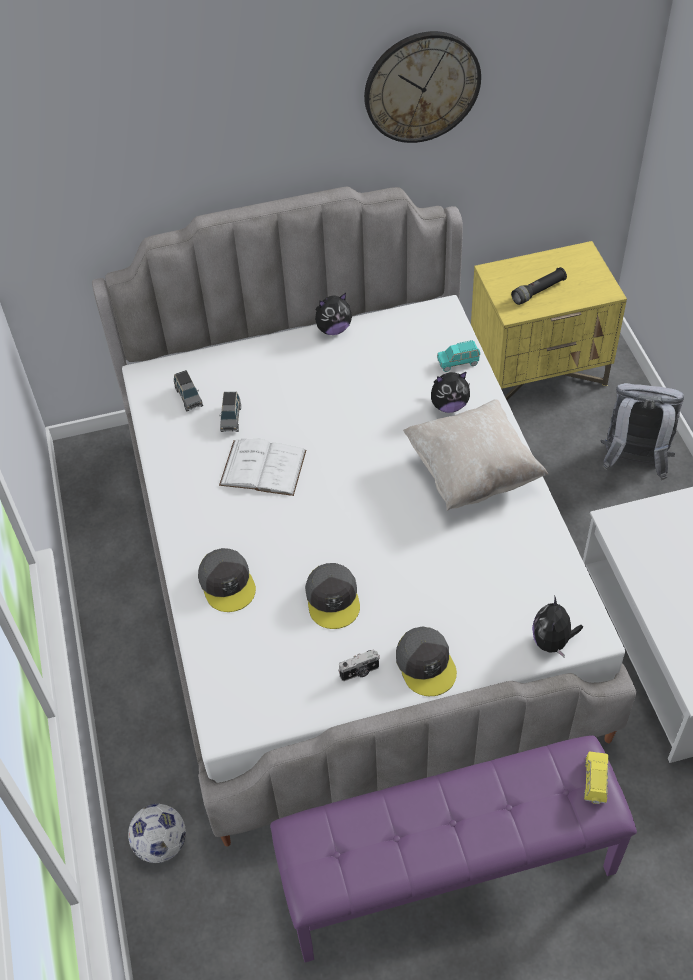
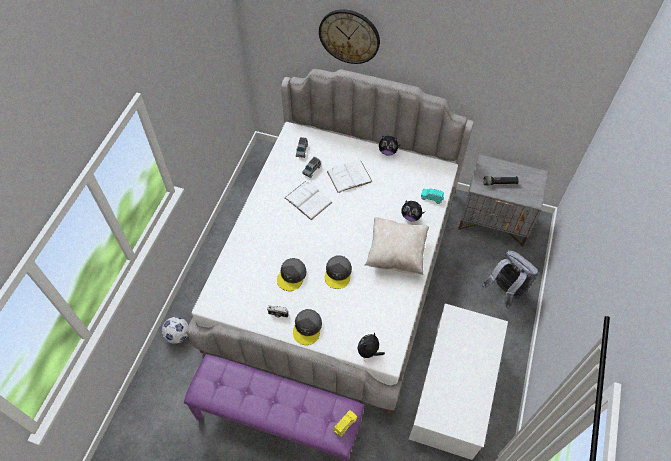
camera: 30 degrees right, 5 degrees up
grey cap [198,548,256,612] -> grey cap moved to [325,256,352,289]
wall clock [364,31,481,143] -> wall clock moved to [319,9,380,64]
yellow nightstand [471,241,627,400] -> grey nightstand [458,154,549,247]
none -> white book [327,160,372,193]

